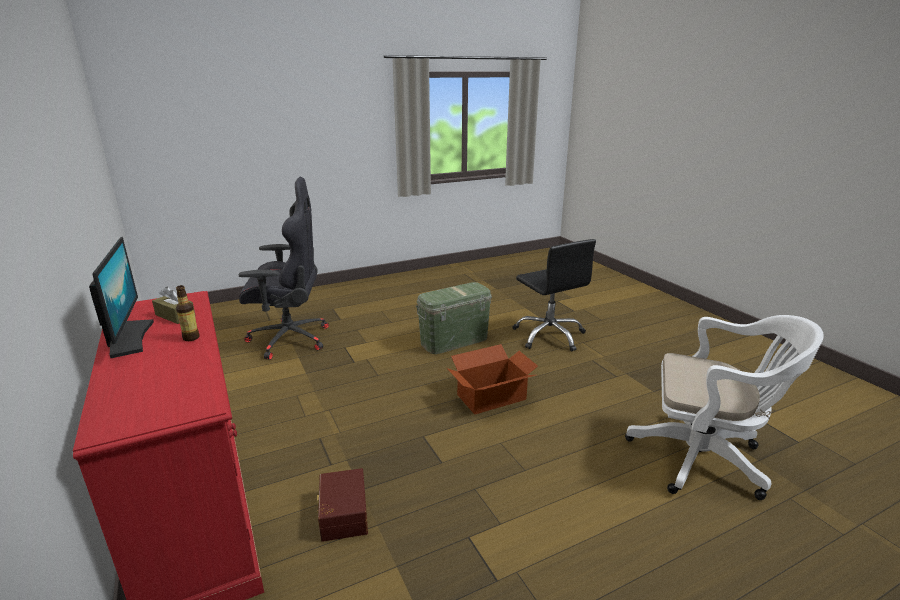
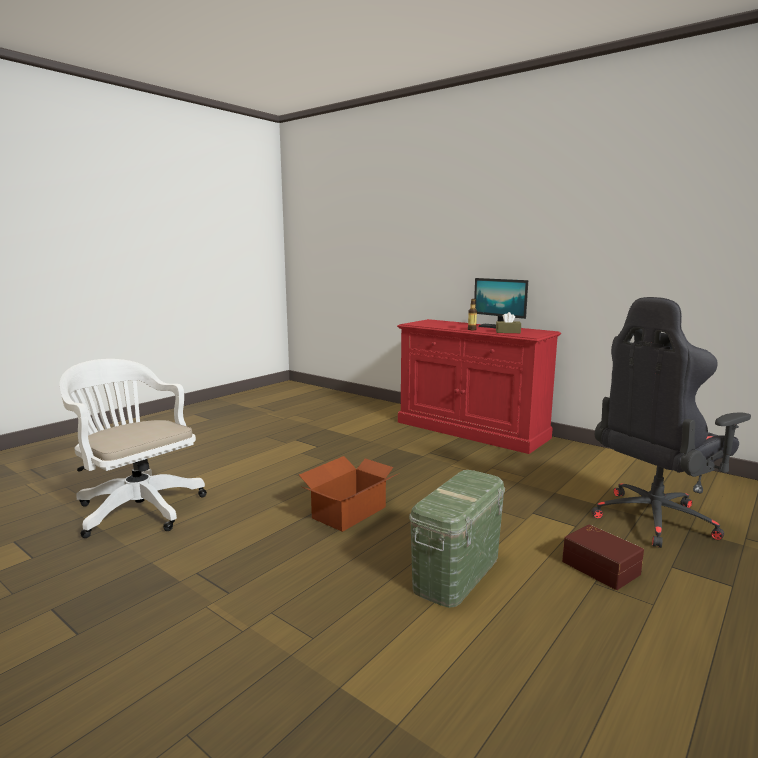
camera: 155 degrees right, 10 degrees down
brown storage box [317,468,368,542] -> brown storage box moved to [562,524,644,590]
black office chair [513,239,596,352] -> none
white office chair [625,315,824,500] -> white office chair turned 45 degrees clockwise [59,359,207,538]

